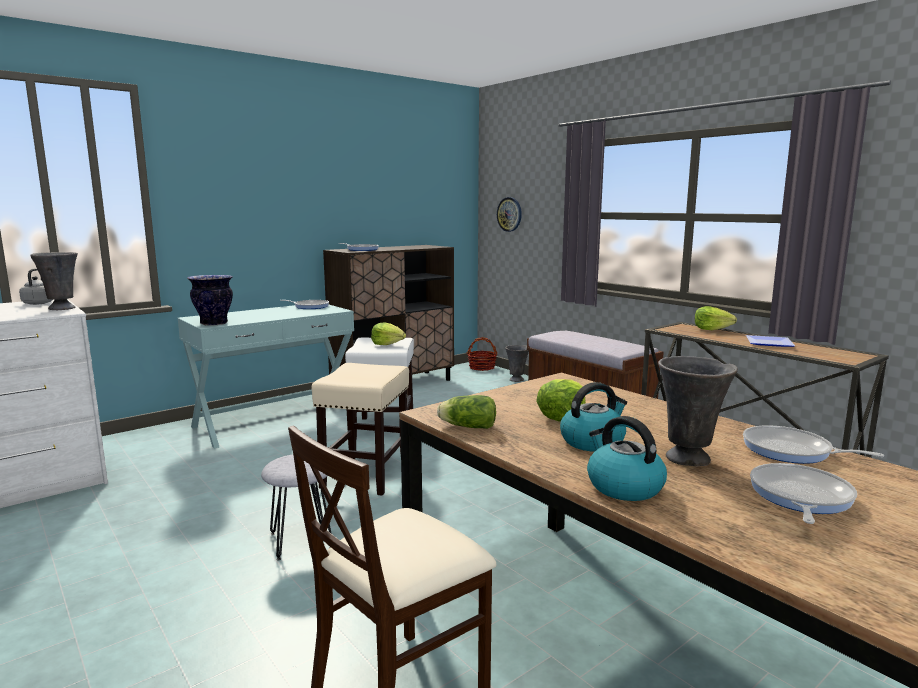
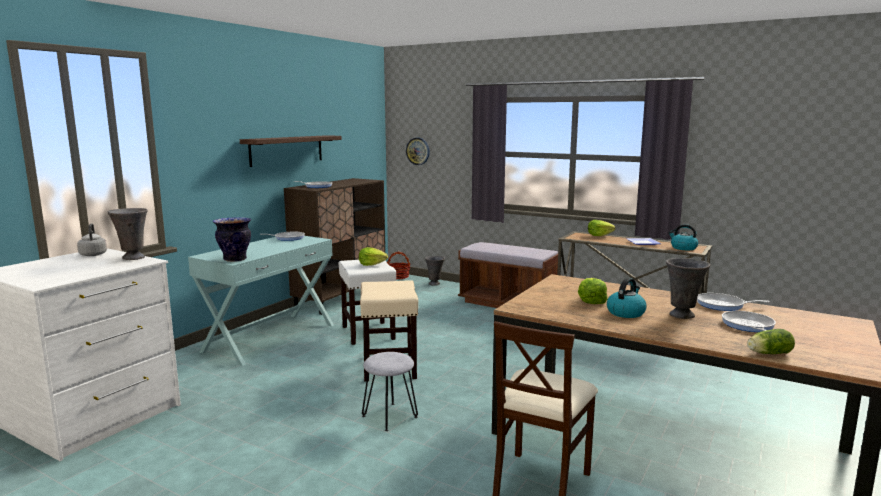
camera: 20 degrees left, 0 degrees up
lettuce [437,395,496,429] -> lettuce moved to [747,329,795,354]
kettle [587,416,667,501] -> kettle moved to [668,224,698,250]
none -> shelf [240,135,342,167]

